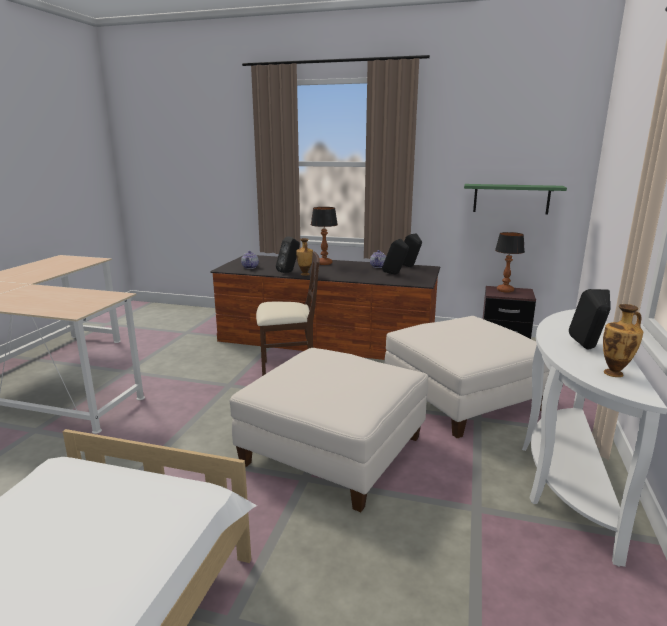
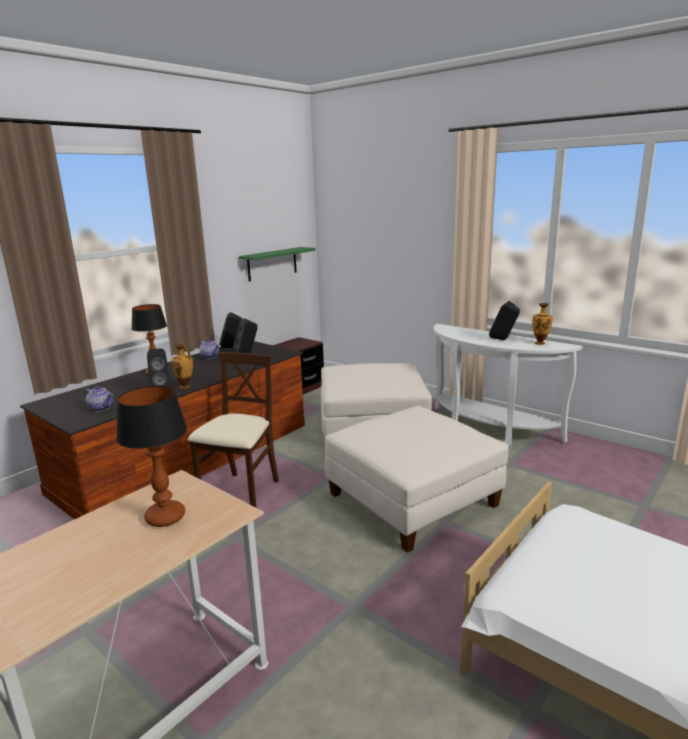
camera: 65 degrees left, 0 degrees up
table lamp [495,232,525,293] -> table lamp moved to [117,386,187,527]

